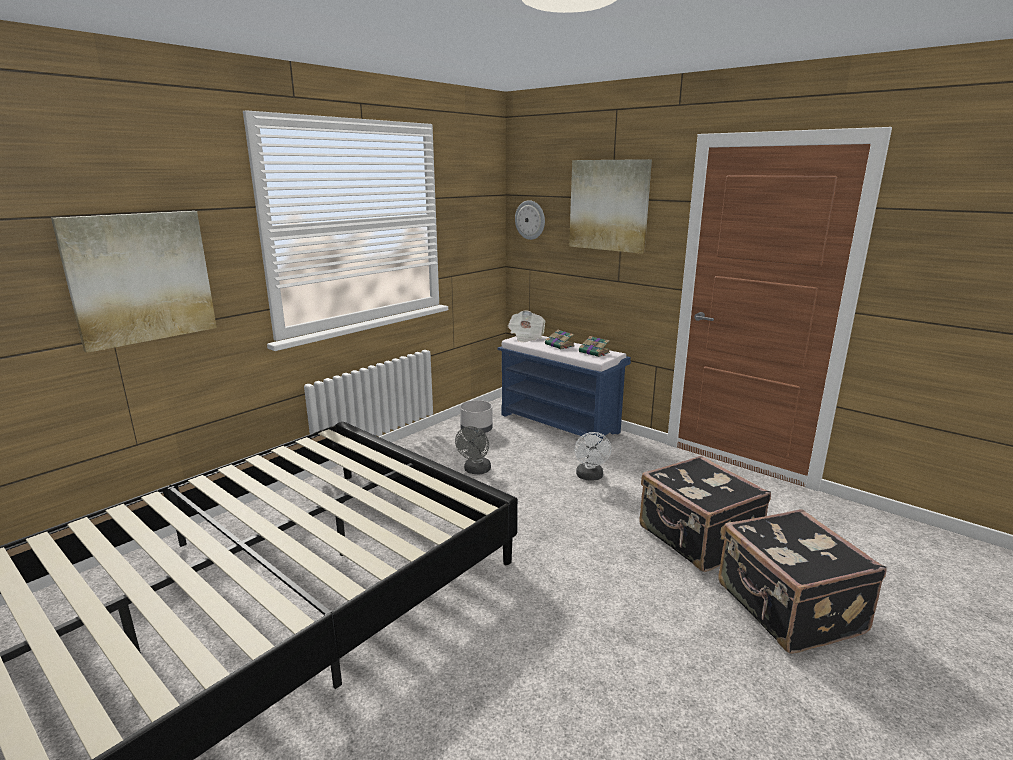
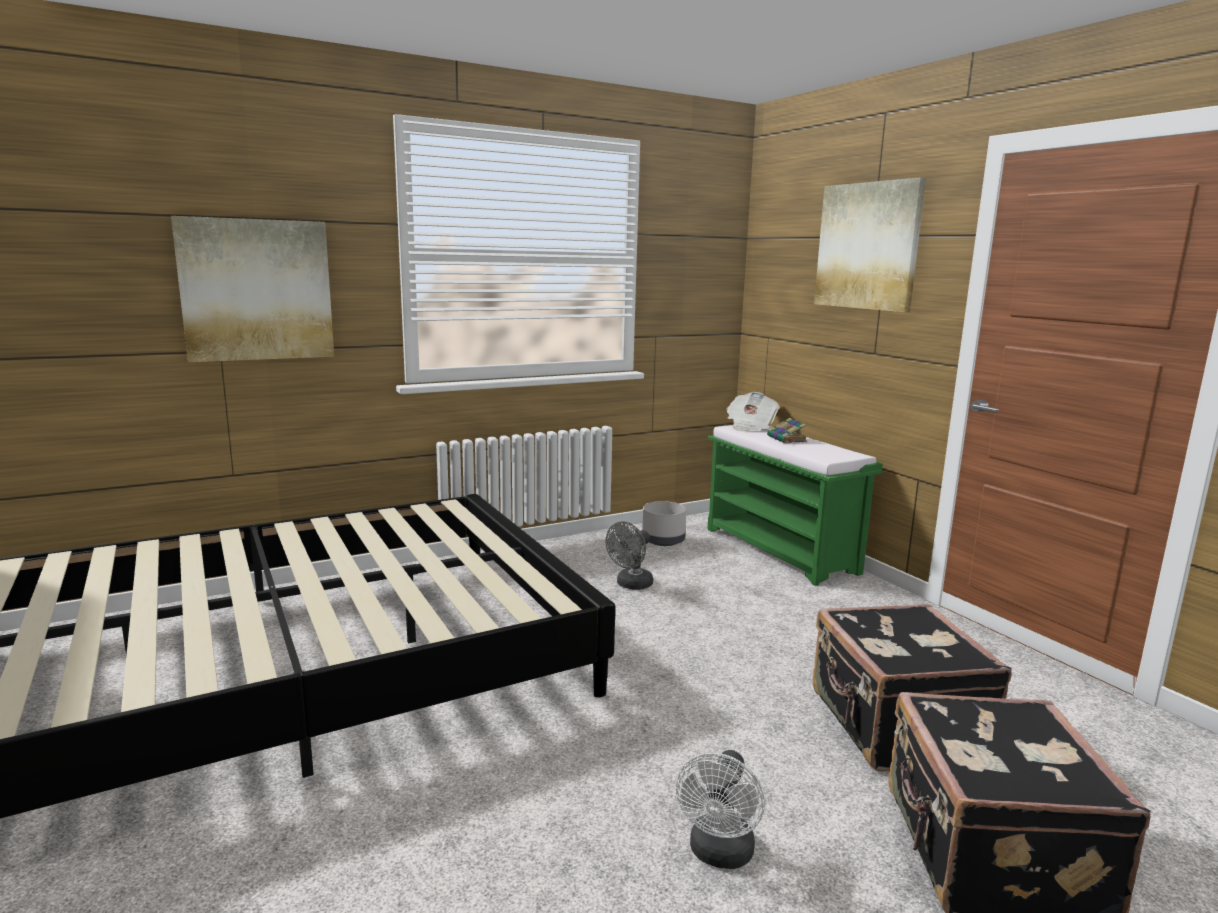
camera: 20 degrees right, 5 degrees down
blue bench [498,336,631,445] -> green bench [707,425,883,586]
wall clock [515,200,545,240] -> none
white fan [574,432,612,481] -> white fan moved to [676,750,765,869]
book [579,336,610,357] -> none

